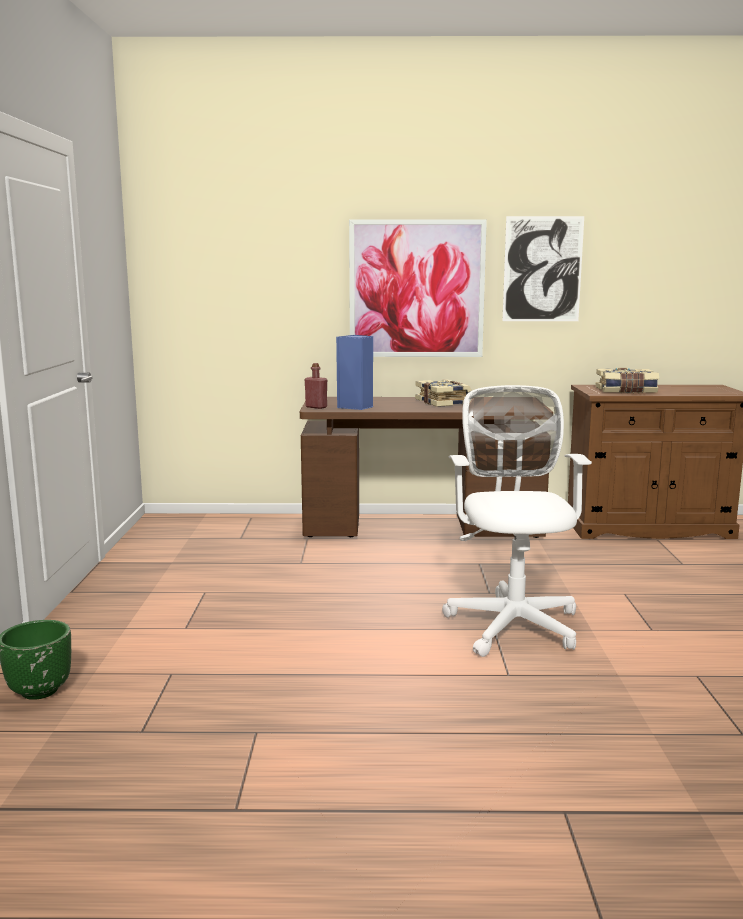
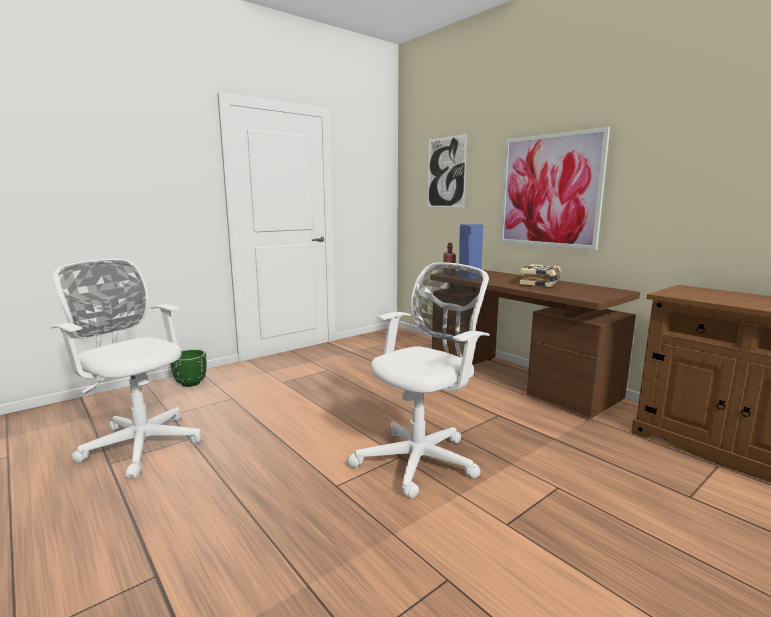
camera: 50 degrees right, 0 degrees up
picture [503,216,584,321] -> picture moved to [428,134,467,207]
book [595,368,659,393] -> none
none -> white office chair [51,259,201,478]

